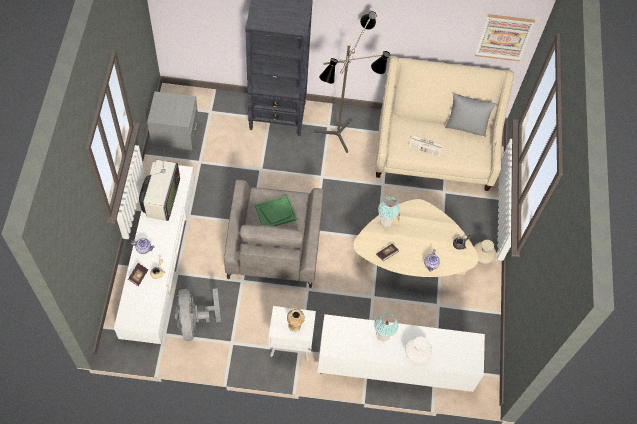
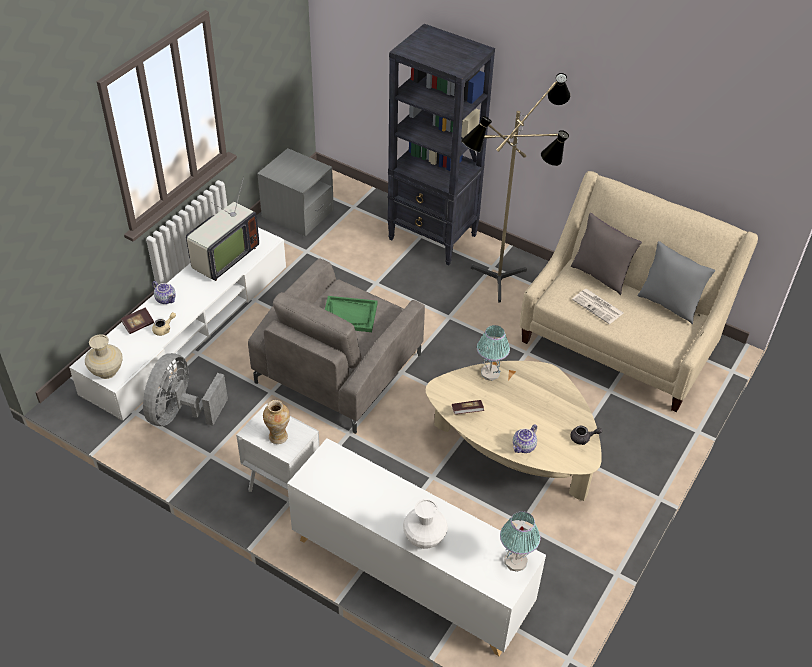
camera: 30 degrees right, 15 degrees down
table lamp [374,312,398,342] -> table lamp moved to [500,511,540,572]
beige vase [474,240,496,264] -> beige vase moved to [85,334,123,379]
picture [475,14,535,62] -> none
none -> grey pillow [571,213,642,295]

